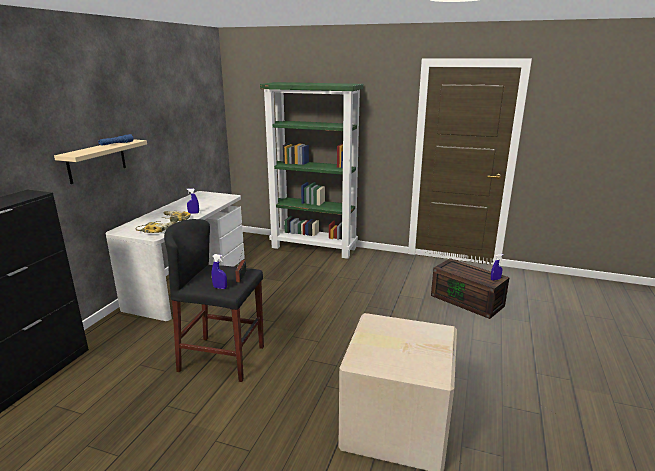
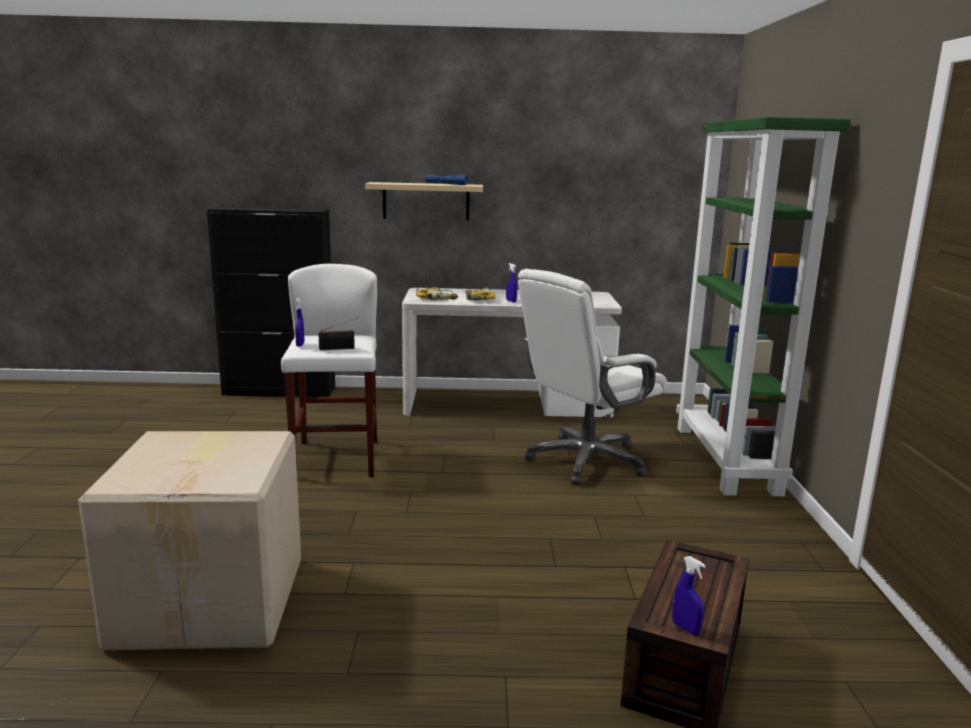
camera: 70 degrees right, 5 degrees down
black stool [164,219,264,382] -> white stool [281,264,377,477]
none -> white office chair [518,269,668,485]

